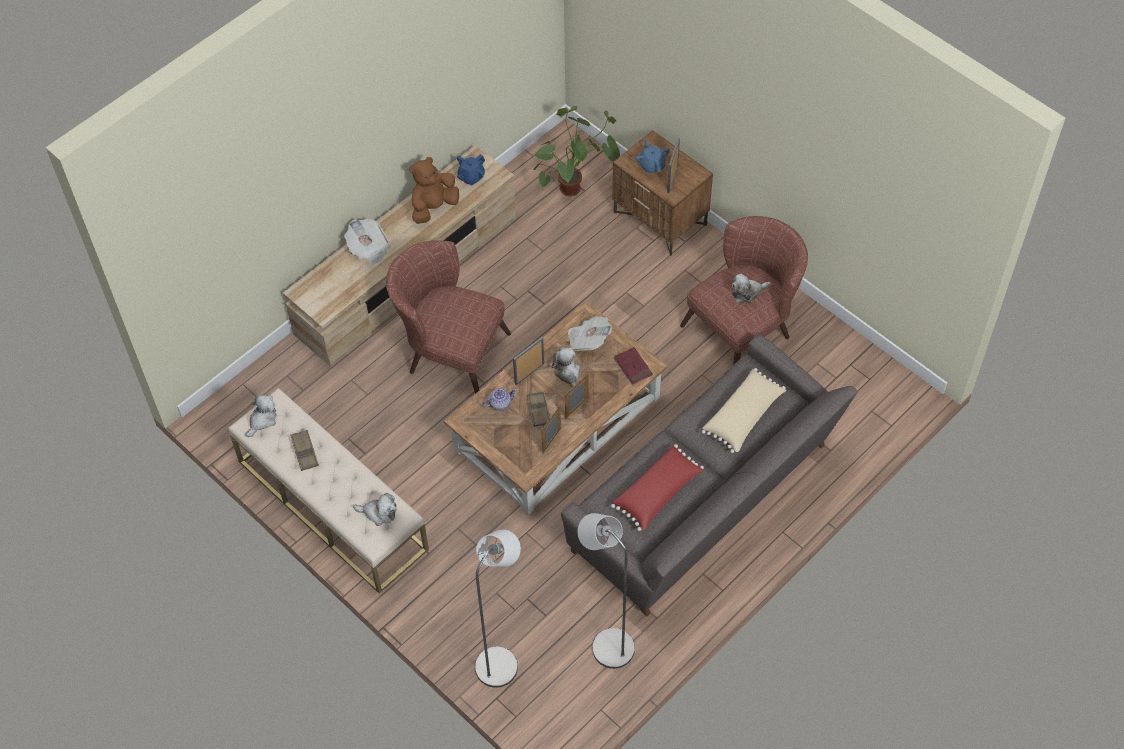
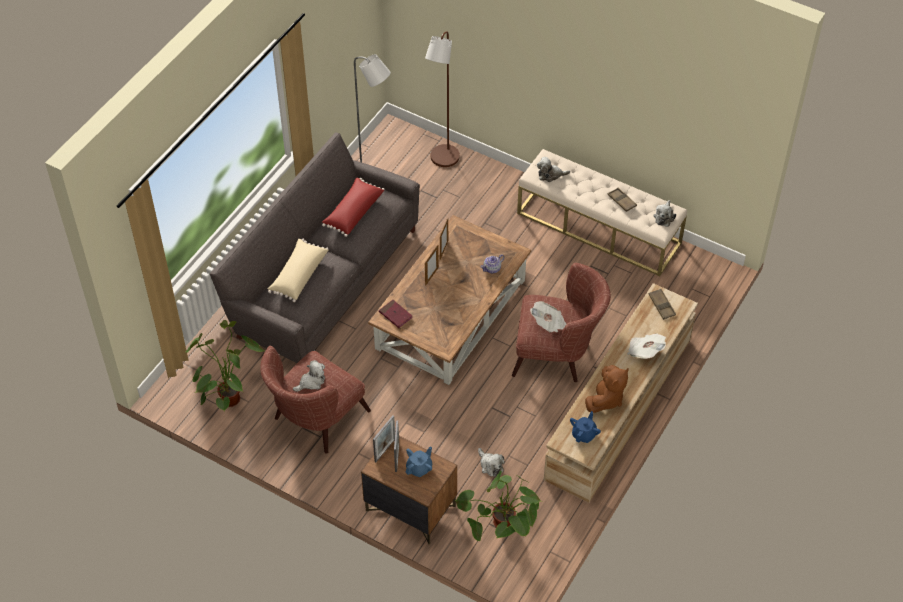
camera: 165 degrees right, 5 degrees down
grey floor lamp [475,530,521,688] -> brown floor lamp [425,31,460,167]
picture frame [513,337,544,385] -> picture frame moved to [373,415,395,462]
brown tray [527,391,550,427] -> brown tray moved to [648,289,676,320]
plush toy [552,347,580,388] -> plush toy moved to [478,448,505,477]
newspaper [568,316,612,351] -> newspaper moved to [530,301,566,333]
blue teapot [636,139,670,173] -> blue teapot turned 105 degrees counterclockwise [405,446,432,477]
none -> potted plant [186,320,264,411]

